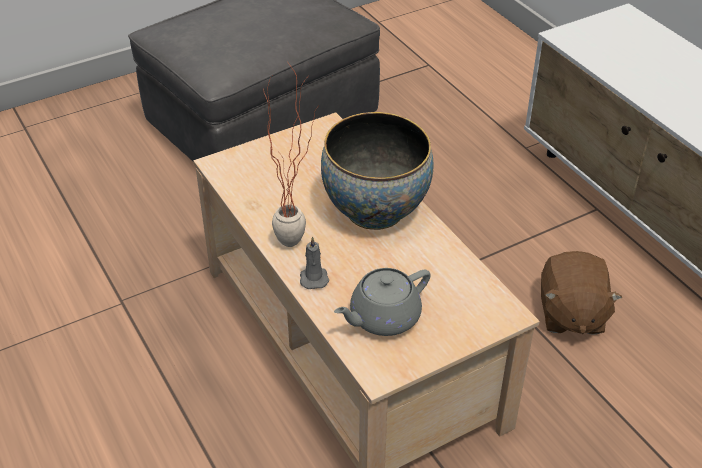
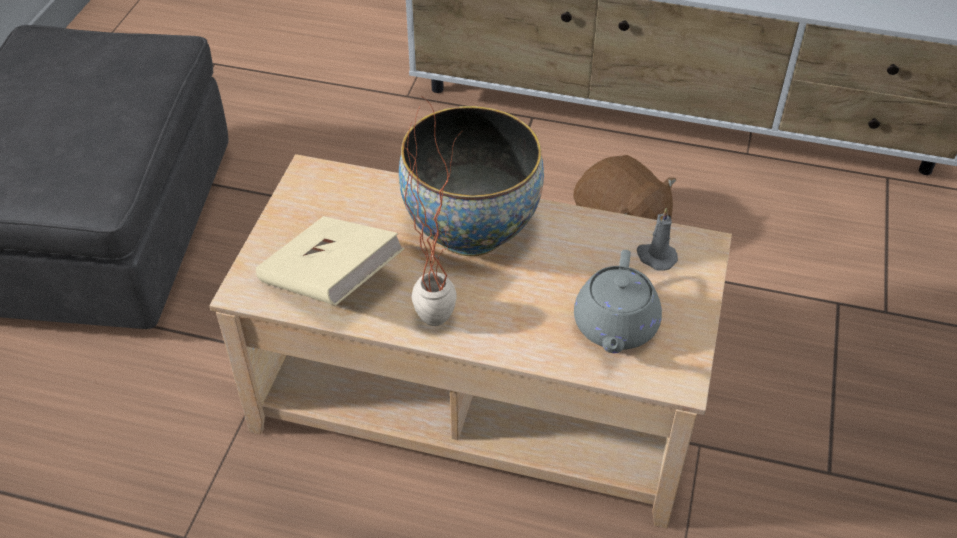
camera: 45 degrees left, 5 degrees up
grey candle [300,236,329,289] -> grey candle moved to [637,208,678,271]
none -> beige book [256,216,404,306]

